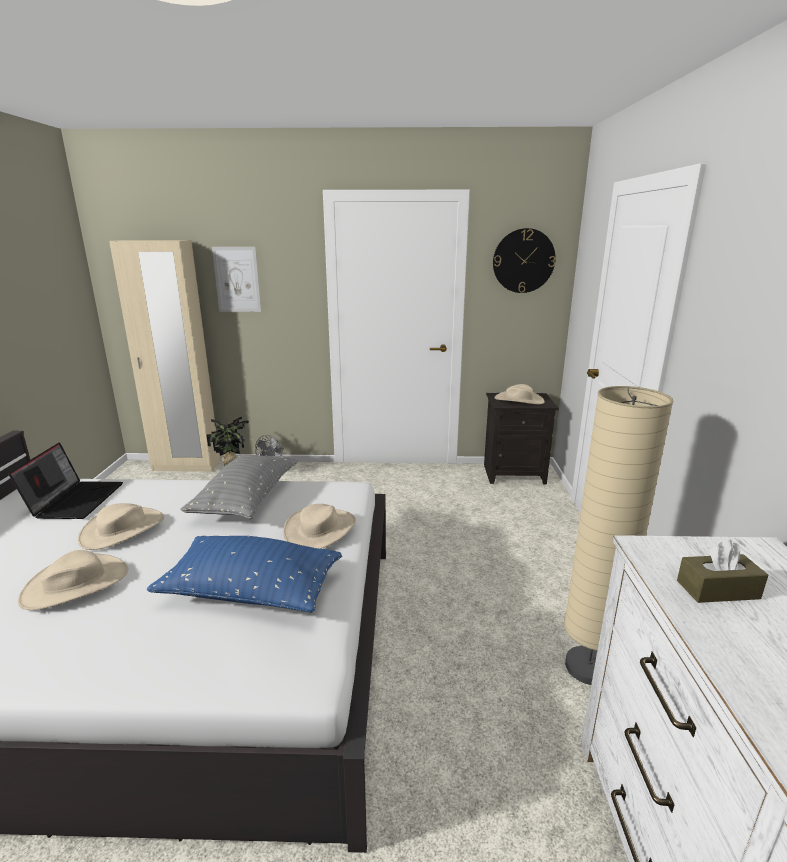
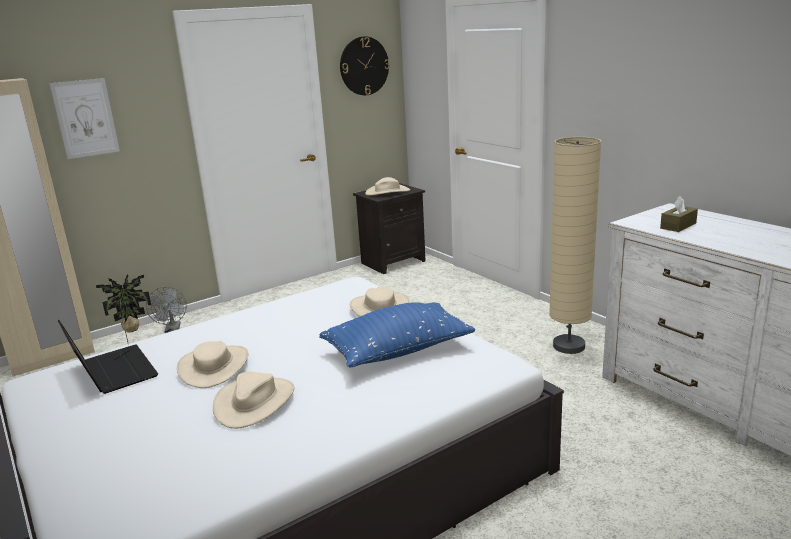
camera: 35 degrees left, 0 degrees up
grey pillow [180,455,297,519] -> none

